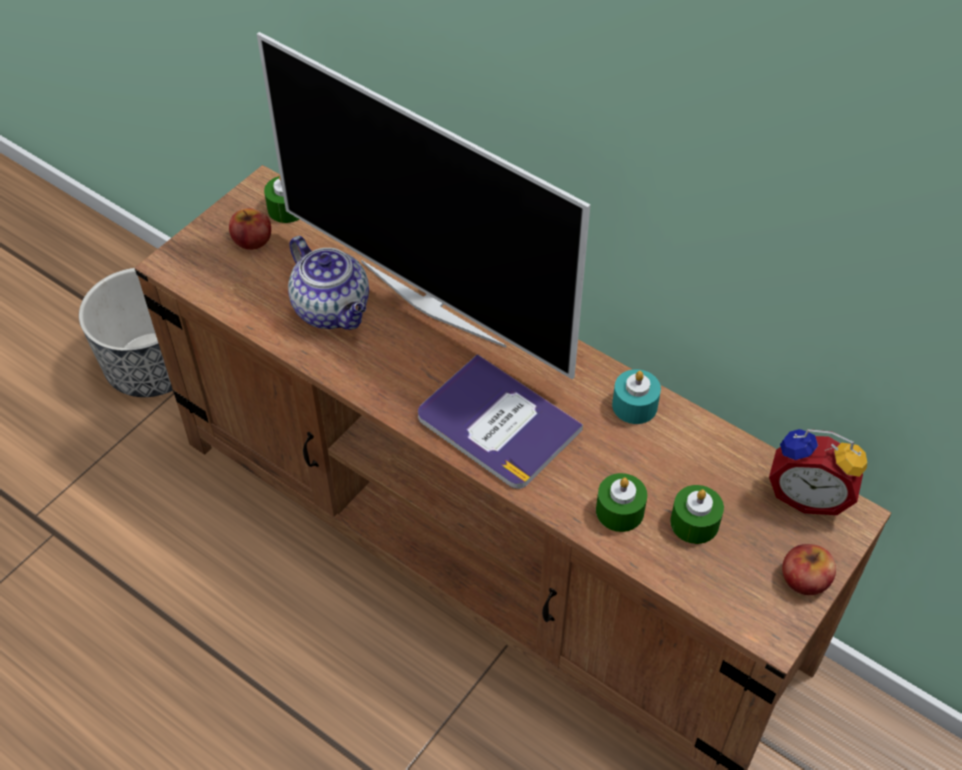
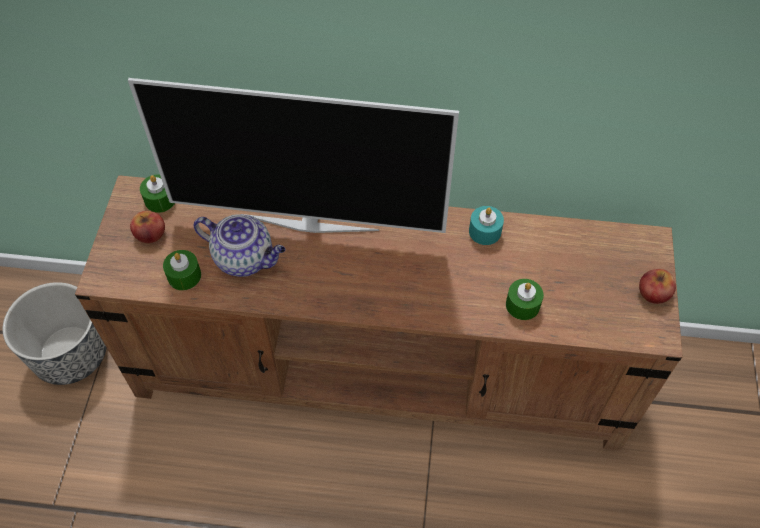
camera: 30 degrees left, 5 degrees up
book [418,354,583,489] -> none
green candle [670,485,724,544] -> green candle moved to [163,250,201,290]
alarm clock [769,429,867,515] -> none

